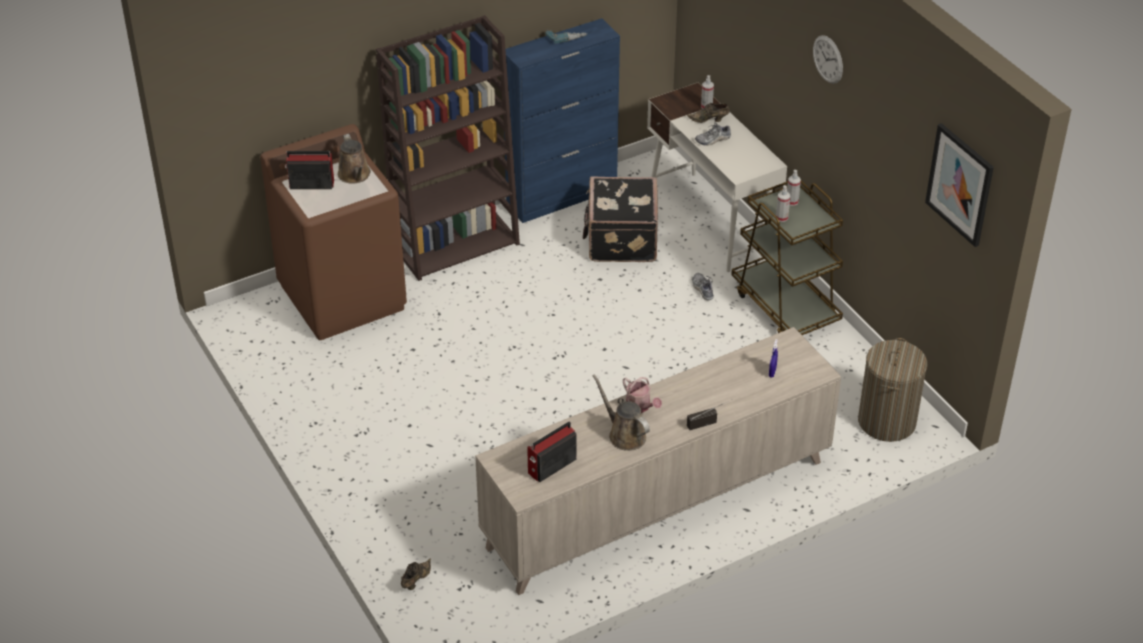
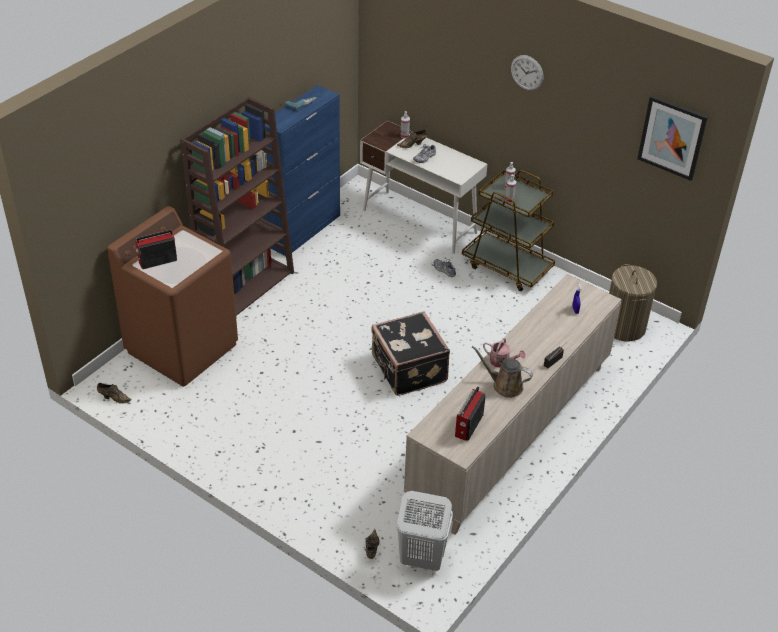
camera: 25 degrees left, 0 degrees up
brown watering can [338,134,371,184] -> none
black suitcase [583,176,658,262] -> black suitcase moved to [371,311,450,396]
none -> brown shoe [97,383,132,404]
none -> white laundry basket [396,491,453,571]

